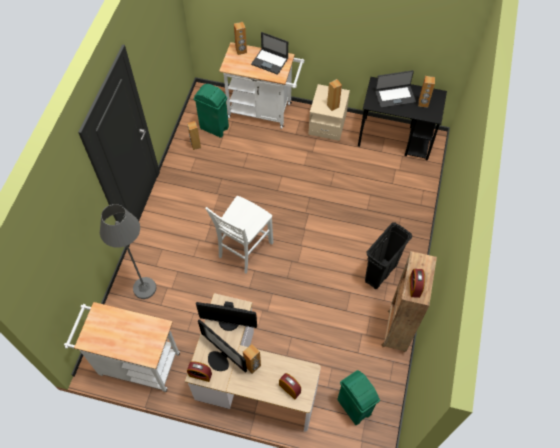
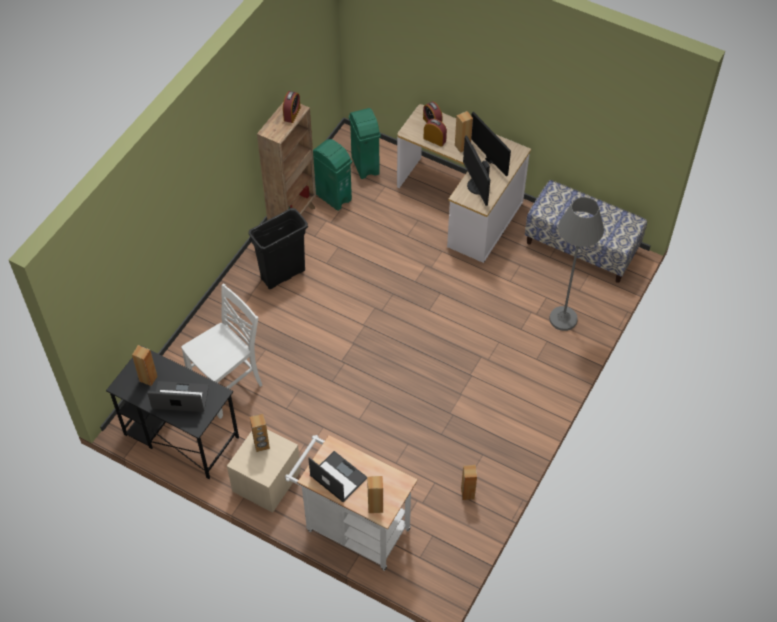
camera: 165 degrees left, 5 degrees down
white cart [64,302,180,392] -> bench [525,180,647,283]
alarm clock [187,361,212,382] -> alarm clock moved to [423,119,447,147]
green trash can [194,84,229,138] -> green trash can moved to [313,139,352,211]
monitor [196,301,257,331] -> monitor turned 135 degrees counterclockwise [463,136,490,206]
white chair [205,196,273,274] -> white chair moved to [181,283,263,419]

